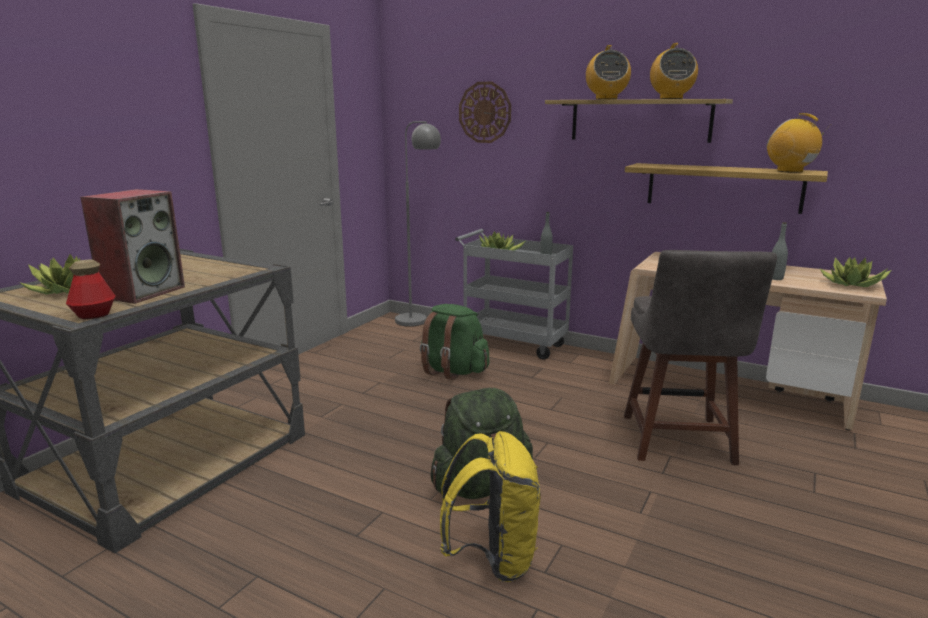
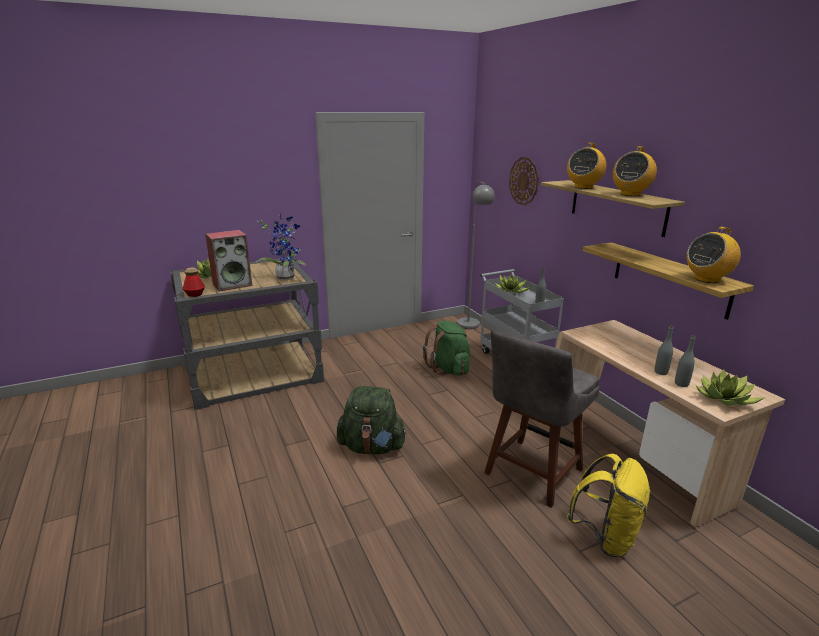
camera: 35 degrees right, 5 degrees up
yellow backpack [440,431,540,582] -> yellow backpack moved to [567,454,651,557]
radio [767,113,831,173] -> radio turned 120 degrees counterclockwise [687,227,741,283]
none -> potted plant [254,214,306,280]
none -> grey bottle [675,335,696,387]

